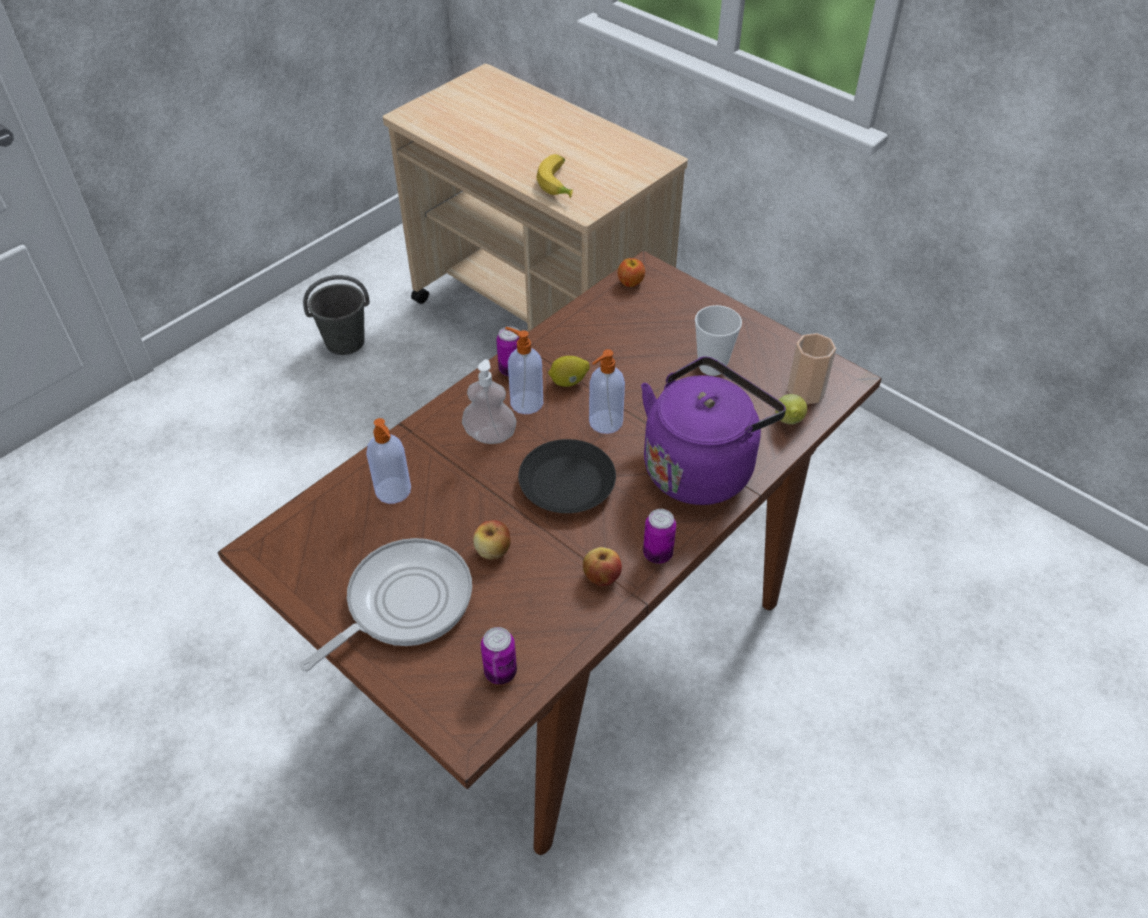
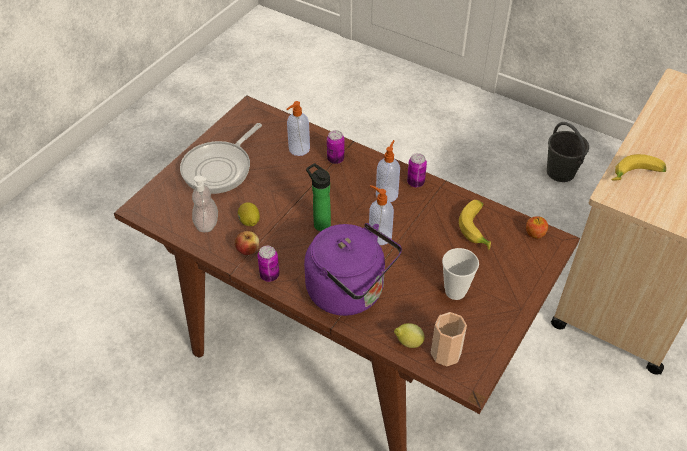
camera: 80 degrees right, 0 degrees up
frying pan [300,538,472,671] -> frying pan turned 90 degrees clockwise [180,123,262,194]
soap dispenser [462,359,516,444] -> soap dispenser moved to [192,175,218,232]
apple [473,520,511,560] -> none
can [481,627,517,684] -> can moved to [327,130,344,164]
black plate [518,439,616,513] -> bottle [306,163,331,231]
lemon [548,356,590,387] -> lemon moved to [238,203,260,226]
none -> banana [459,200,491,250]

